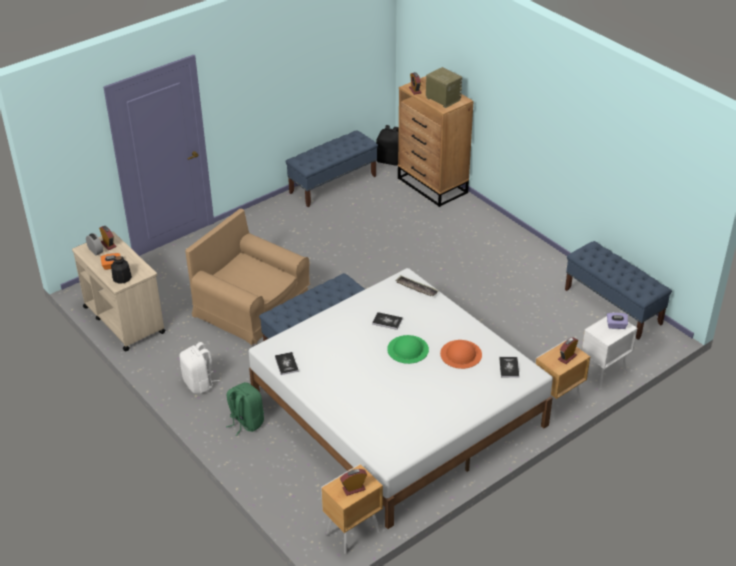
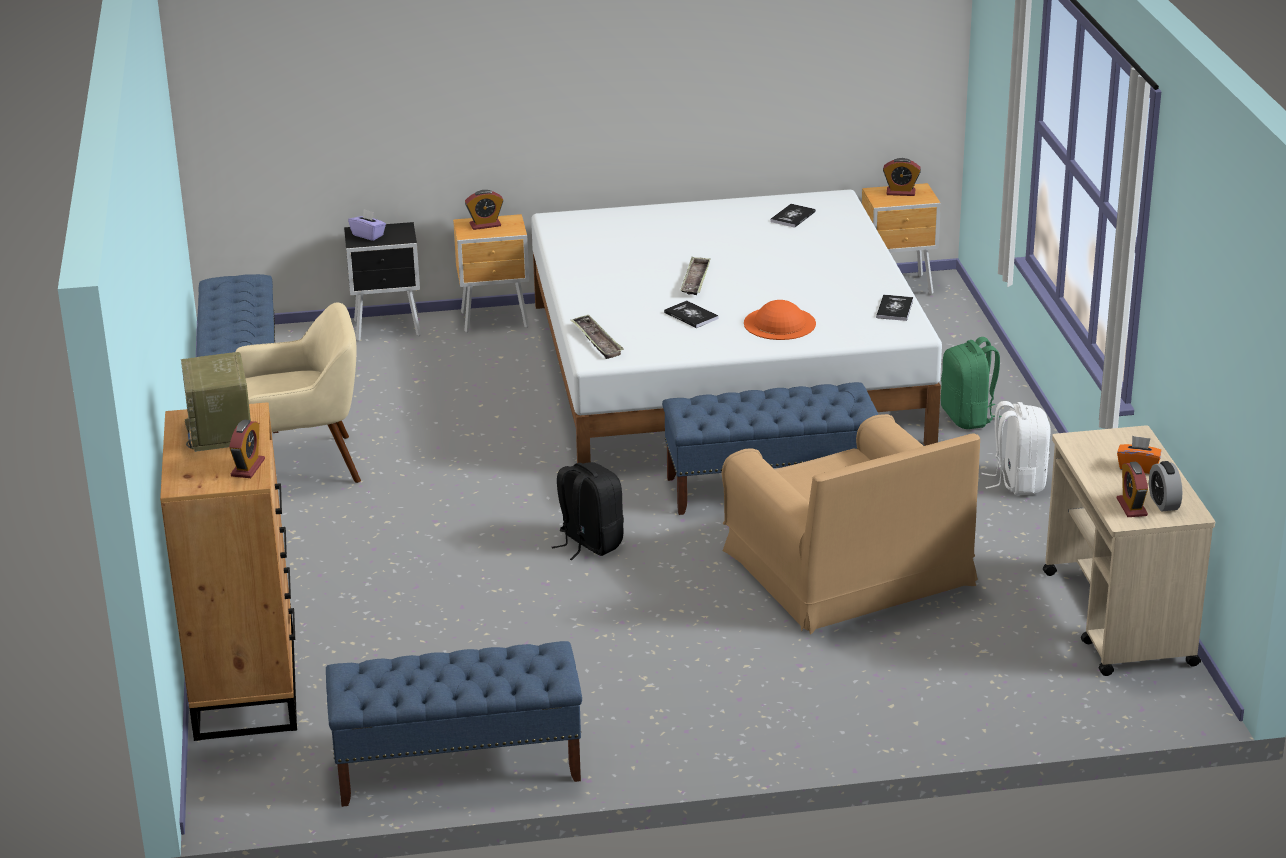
camera: 150 degrees left, 10 degrees down
bottle [111,256,132,284] -> none
black backpack [376,125,399,165] -> black backpack moved to [552,462,624,560]
green hat [387,335,429,364] -> tray [680,256,711,295]
orange hat [440,340,482,369] -> orange hat moved to [744,300,816,340]
book [499,357,519,378] -> book moved to [770,204,816,228]
white nightstand [581,312,638,391] -> black nightstand [344,222,421,341]
none -> beige armchair [235,302,361,483]

